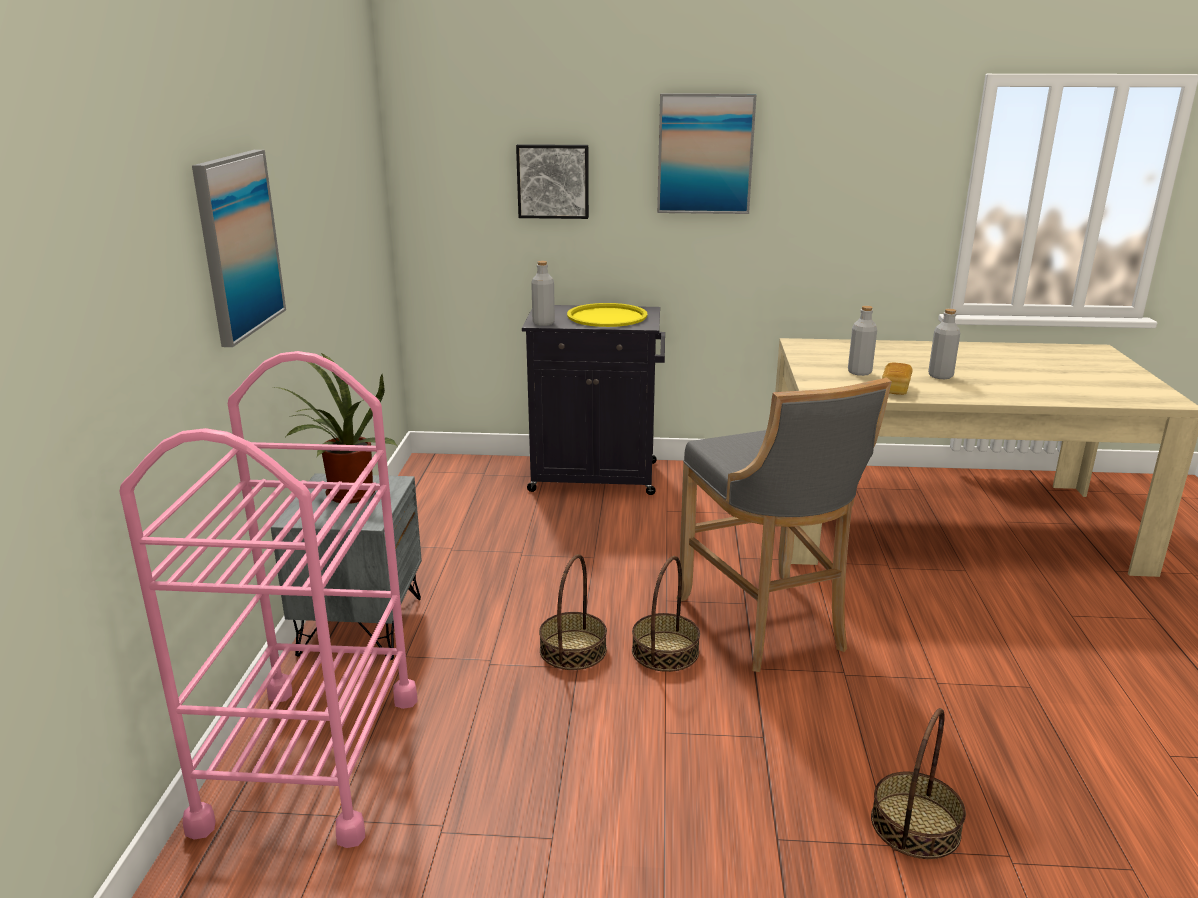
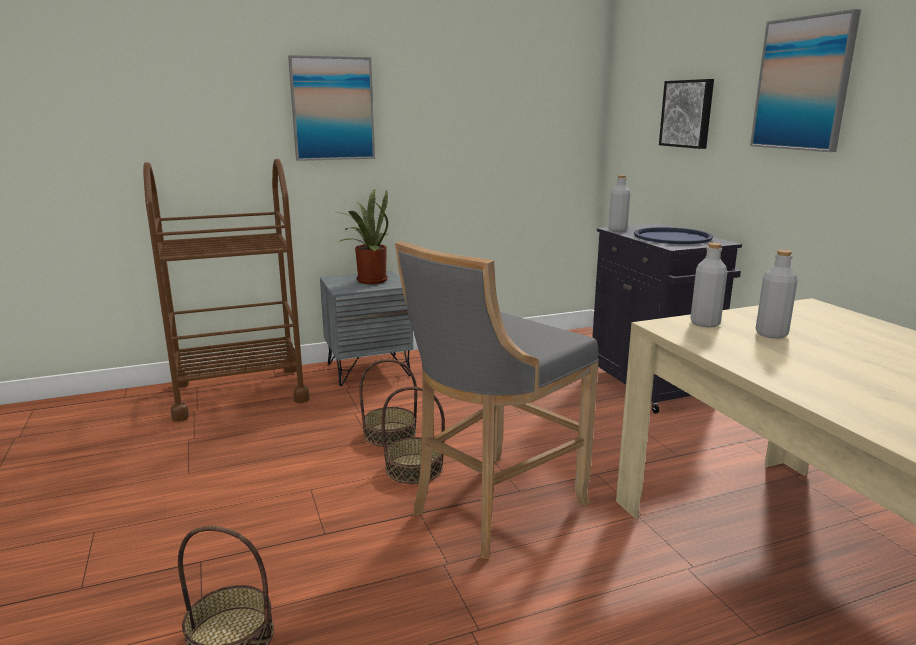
camera: 65 degrees right, 5 degrees down
pink cart [119,351,418,848] -> brown cart [143,159,309,422]
yellow tray [567,303,648,327] -> blue tray [634,227,713,244]
bread [882,363,913,395] -> none
grey bottle [928,309,960,379] -> grey bottle moved to [690,243,727,328]

